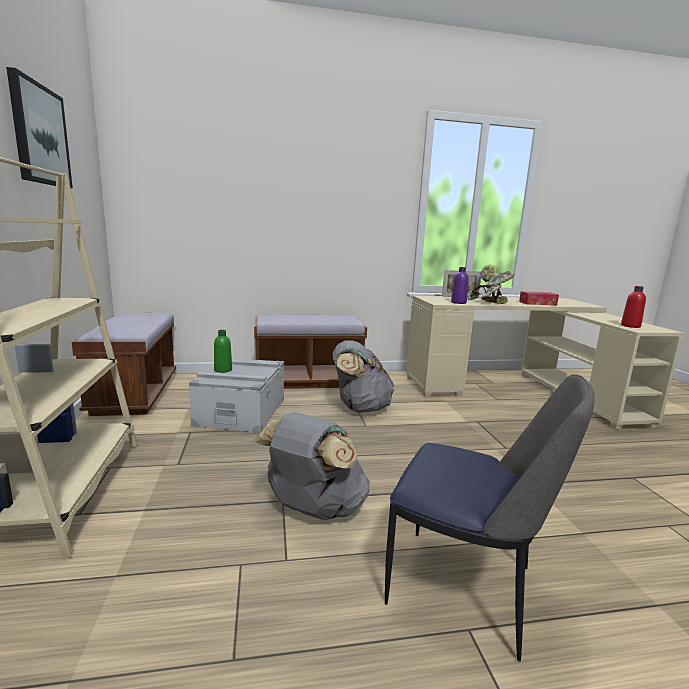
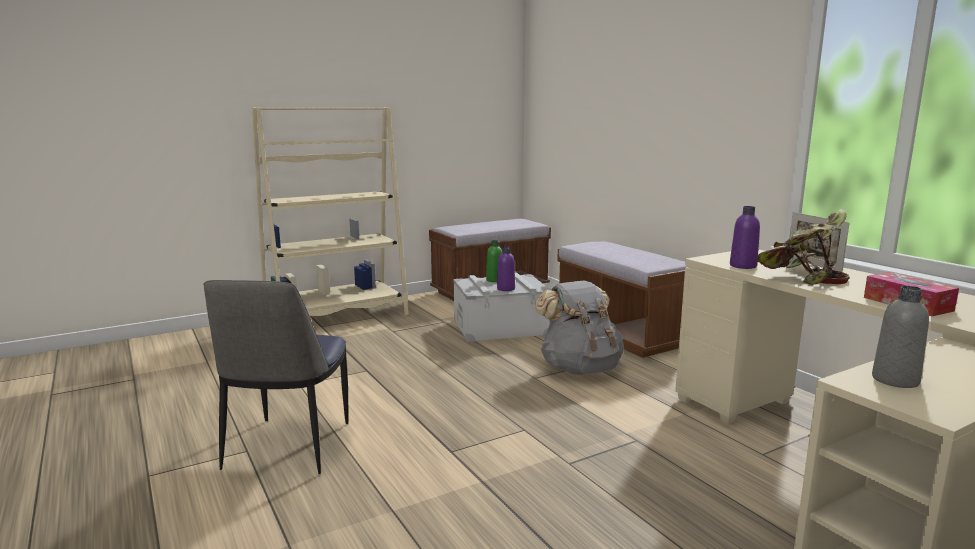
camera: 70 degrees right, 0 degrees up
picture [6,67,73,188] -> none
grey backpack [254,412,370,520] -> none
red bottle [621,286,646,328] -> grey bottle [872,286,929,388]
none -> purple bottle [497,247,515,291]

